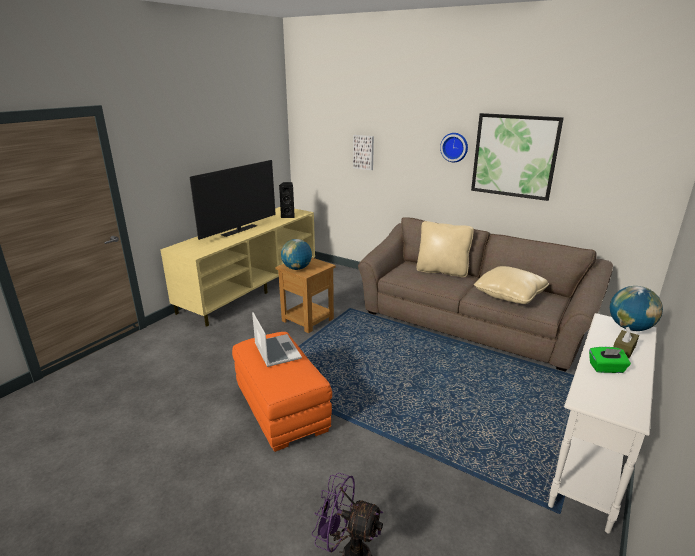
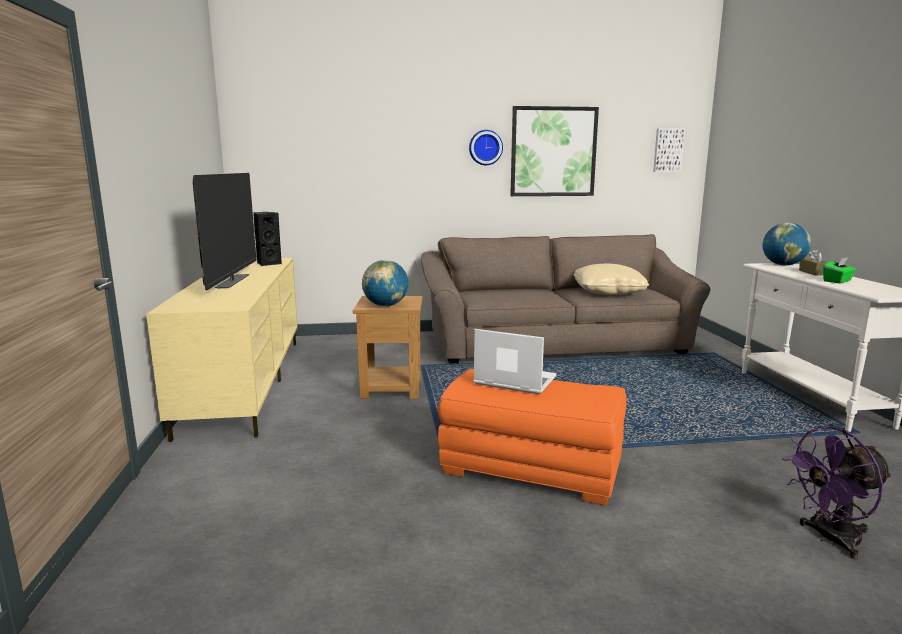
camera: 40 degrees left, 10 degrees down
picture [353,135,374,170] -> picture moved to [653,128,685,172]
beige pillow [417,221,474,277] -> none

